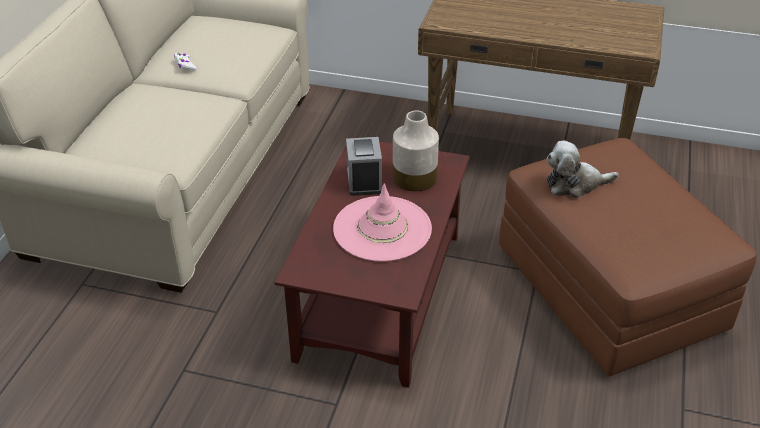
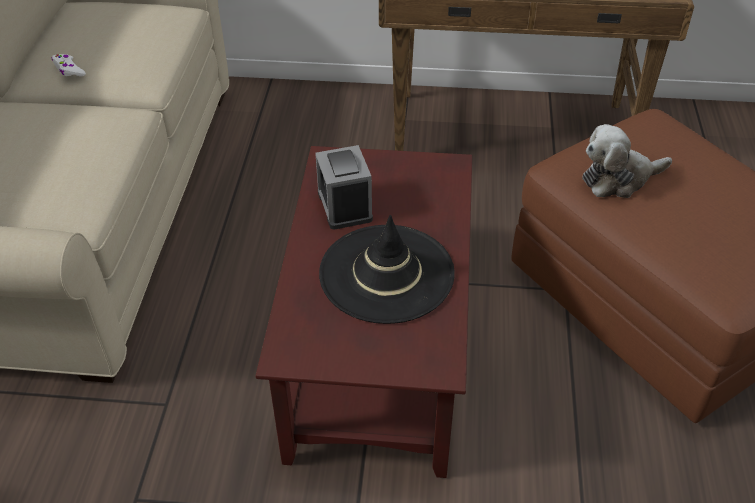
camera: 10 degrees left, 5 degrees up
pink hat [333,183,432,262] -> black hat [319,215,455,324]
beige vase [393,111,439,191] -> none

